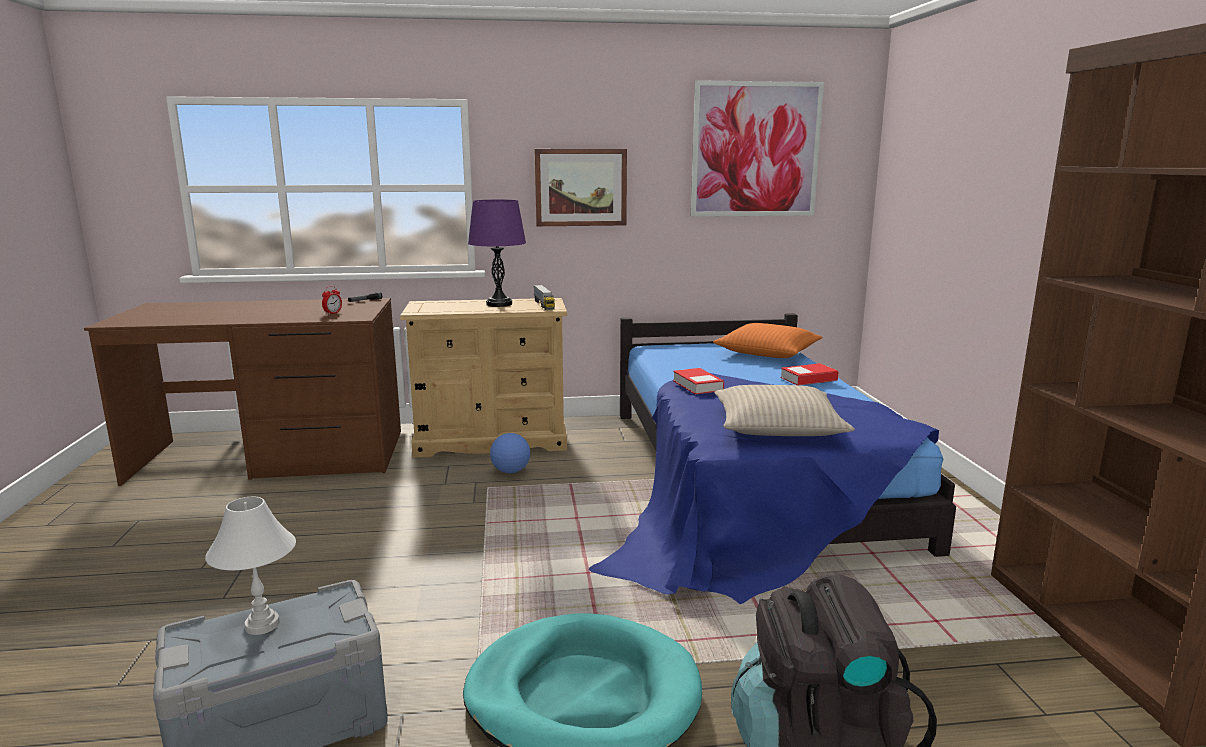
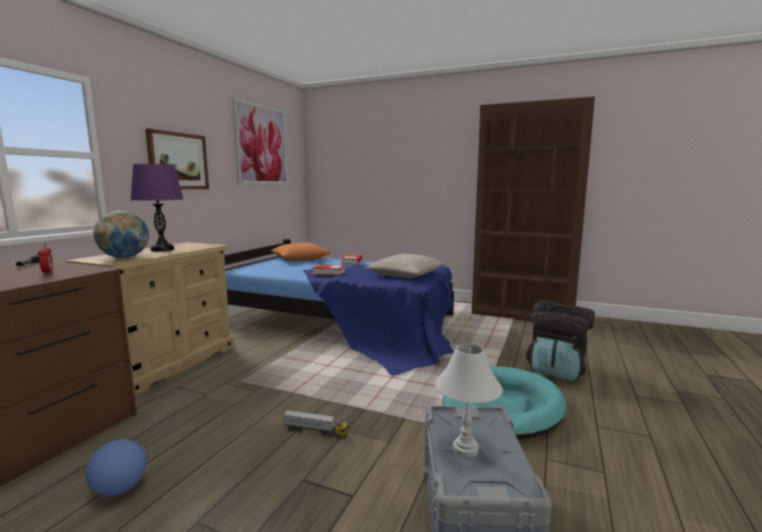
camera: 60 degrees left, 5 degrees down
football [490,433,530,473] -> football moved to [85,439,146,496]
toy truck [533,285,555,310] -> toy truck moved to [283,410,348,439]
none -> globe [93,211,149,258]

